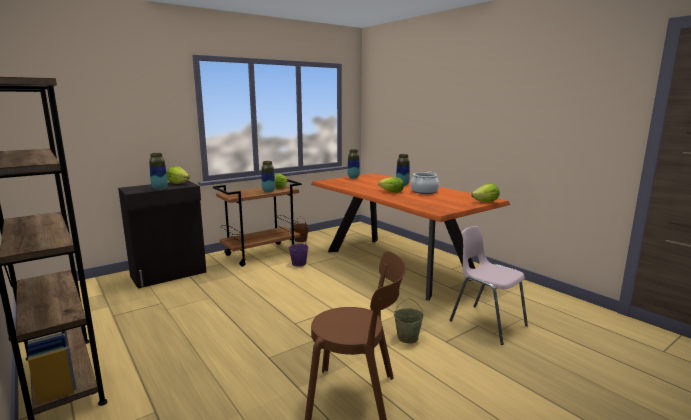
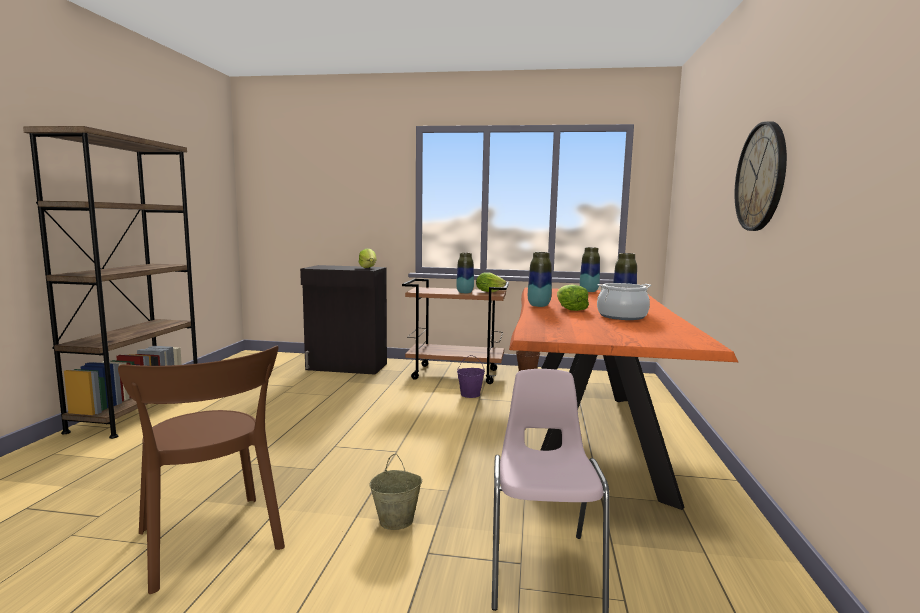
camera: 45 degrees right, 5 degrees down
vase [149,153,168,190] -> vase moved to [528,252,552,307]
lettuce [471,184,500,202] -> none
none -> wall clock [735,121,787,231]

